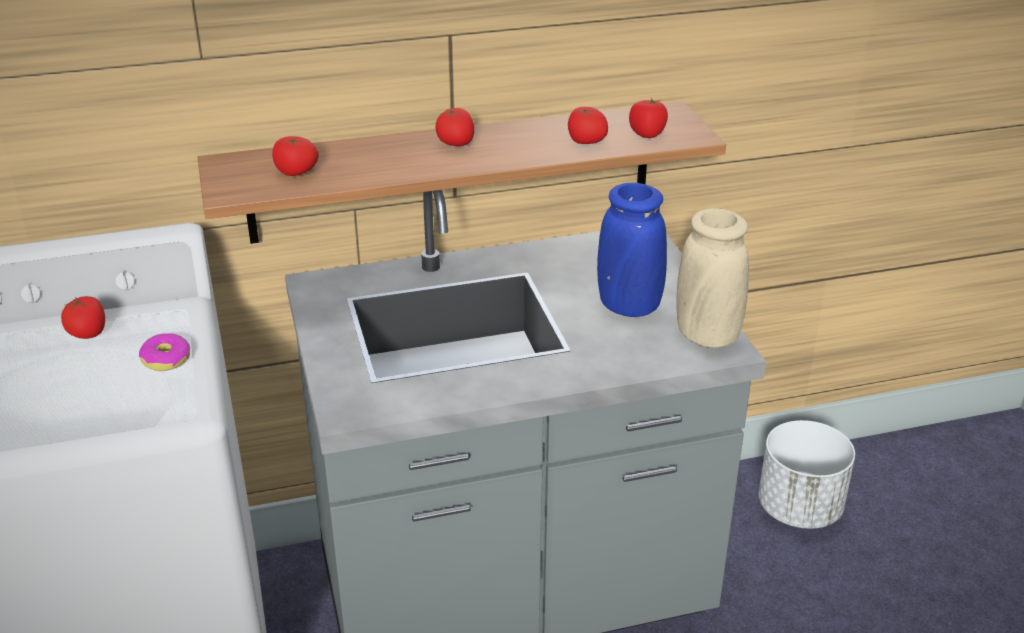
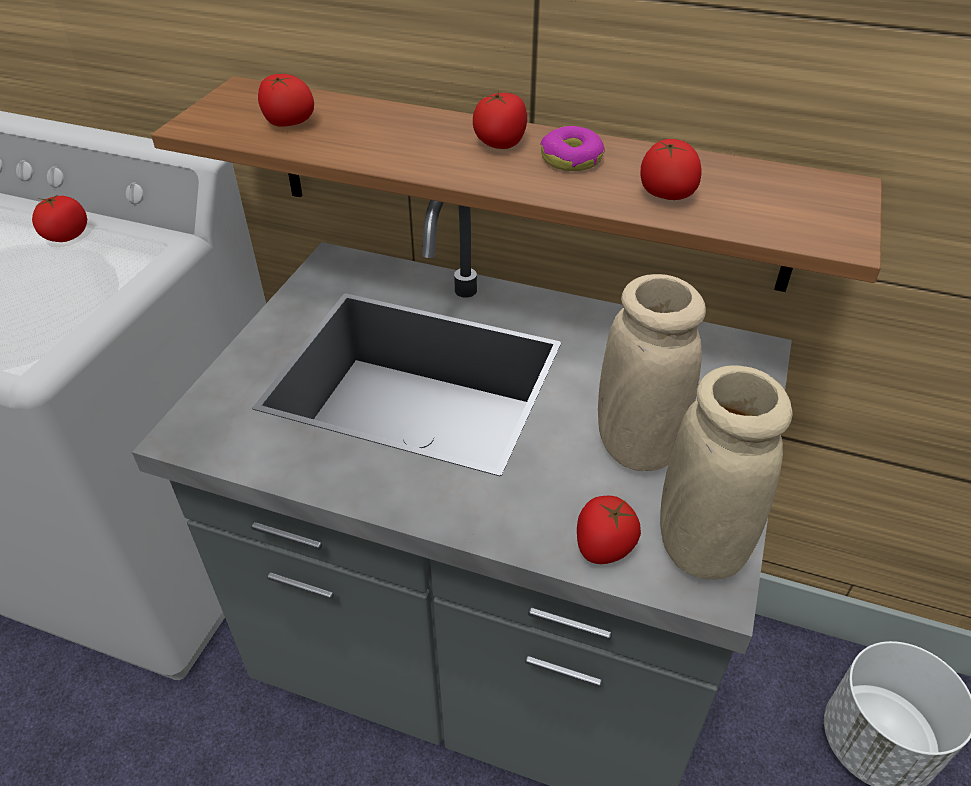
camera: 35 degrees right, 10 degrees up
donut [139,333,190,371] -> donut moved to [540,126,605,171]
blue vase [597,183,667,317] -> beige vase [598,274,706,471]
tomato [629,98,668,138] -> tomato moved to [577,496,641,564]

